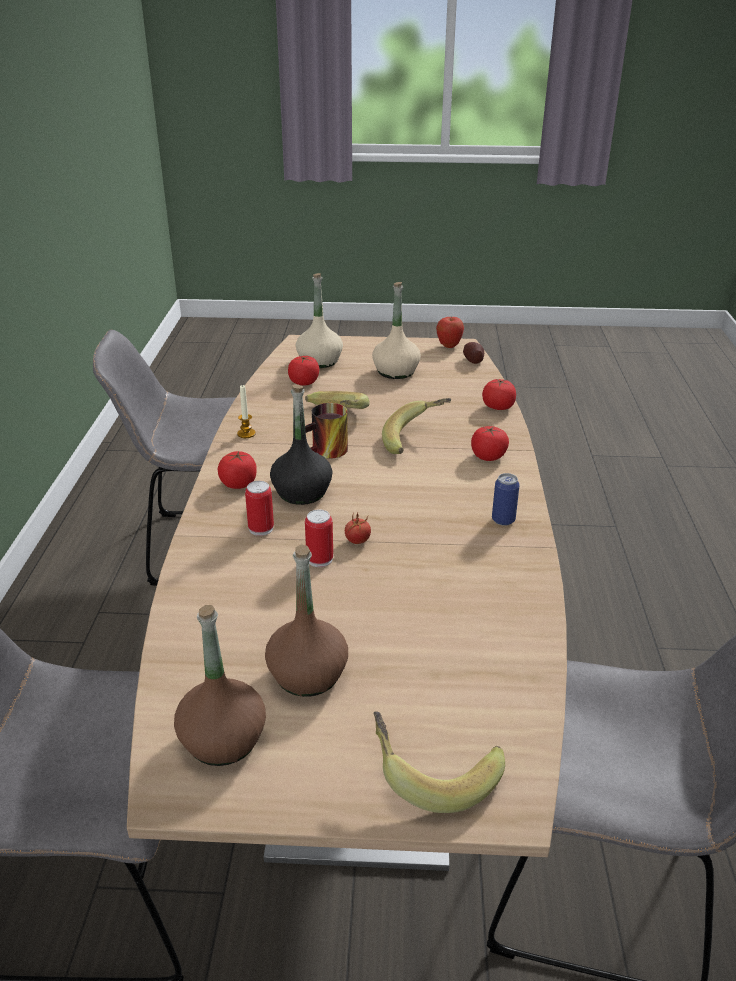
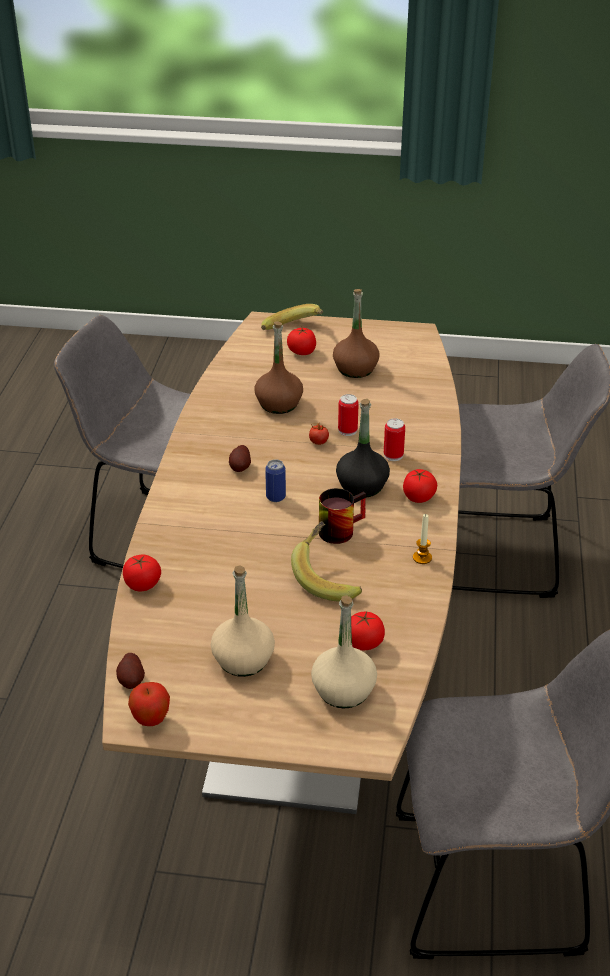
camera: 175 degrees left, 5 degrees up
brown bottle [174,605,266,766] -> brown bottle moved to [254,321,303,414]
banana [382,398,451,454] -> none
tomato [471,426,509,461] -> tomato moved to [287,327,316,355]
can [492,473,520,526] -> can moved to [265,459,286,502]
none -> potato [229,445,251,472]

